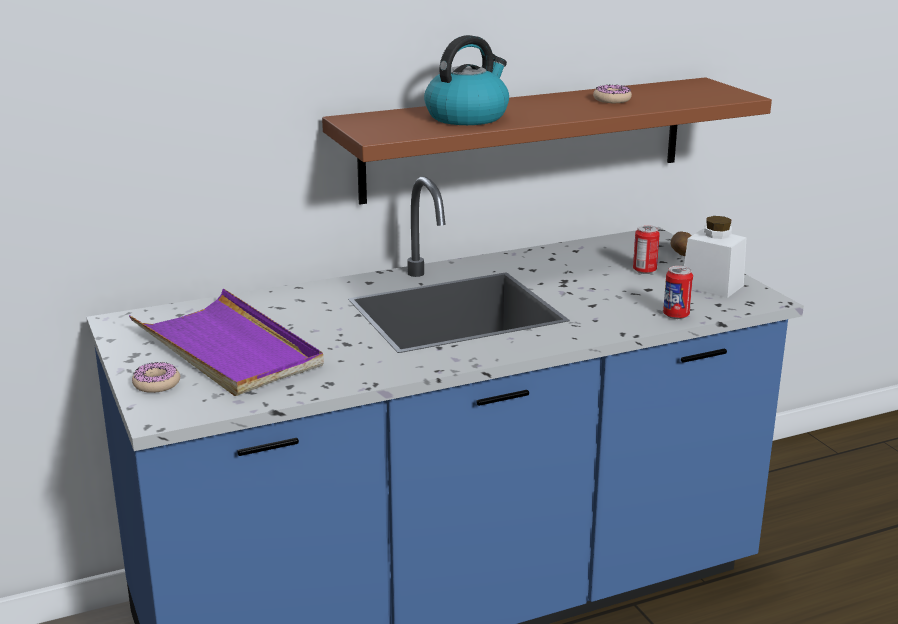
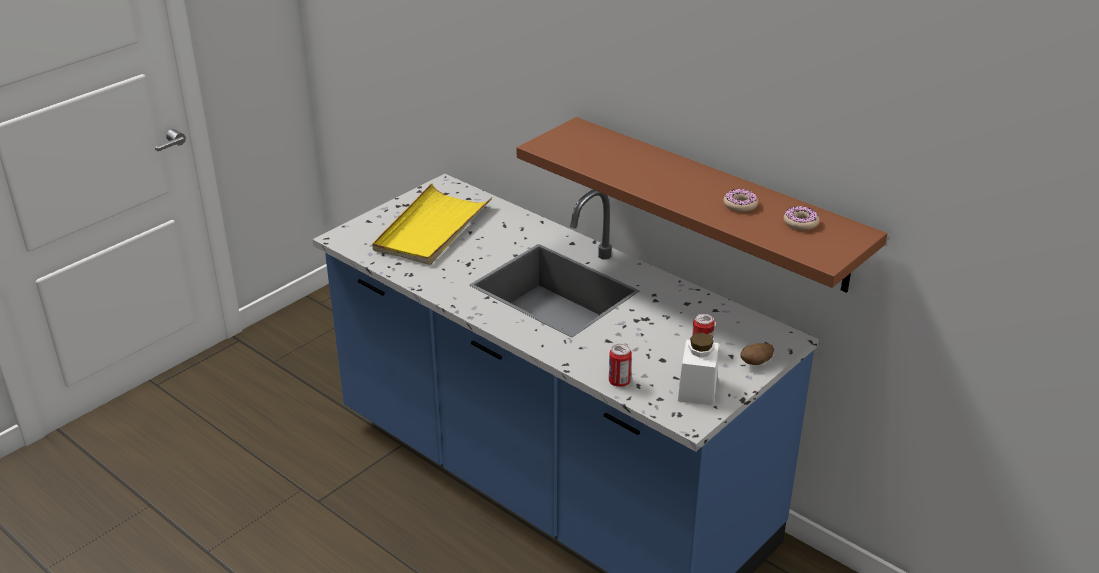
camera: 65 degrees right, 10 degrees up
purple tray [129,289,324,396] -> yellow tray [372,183,493,265]
donut [132,362,180,393] -> donut moved to [784,206,819,230]
kettle [424,35,509,125] -> none

